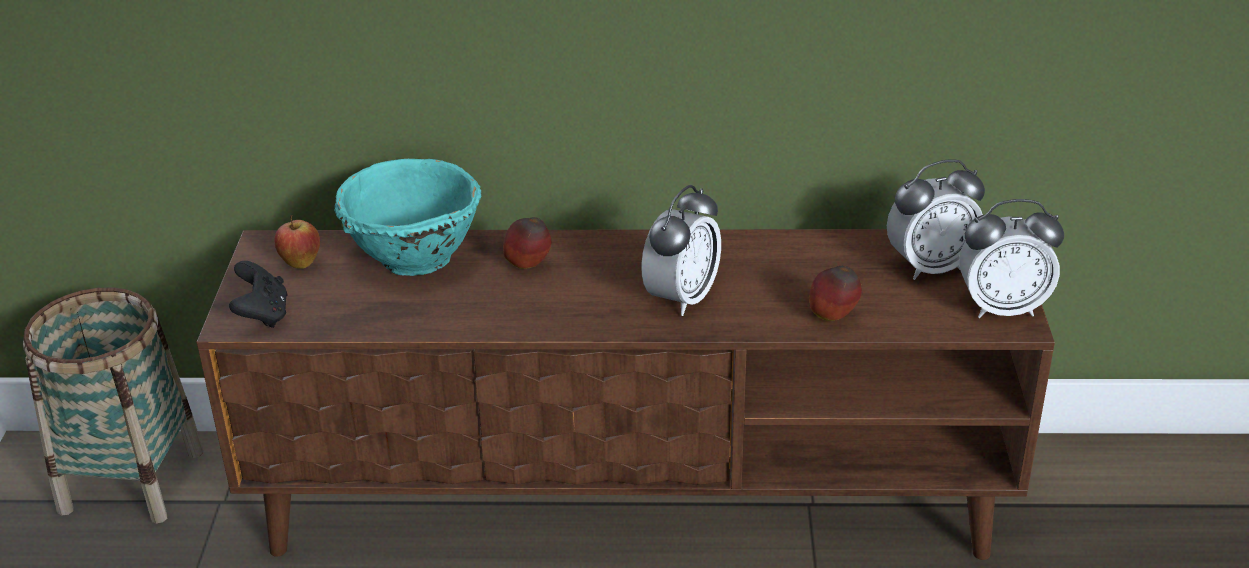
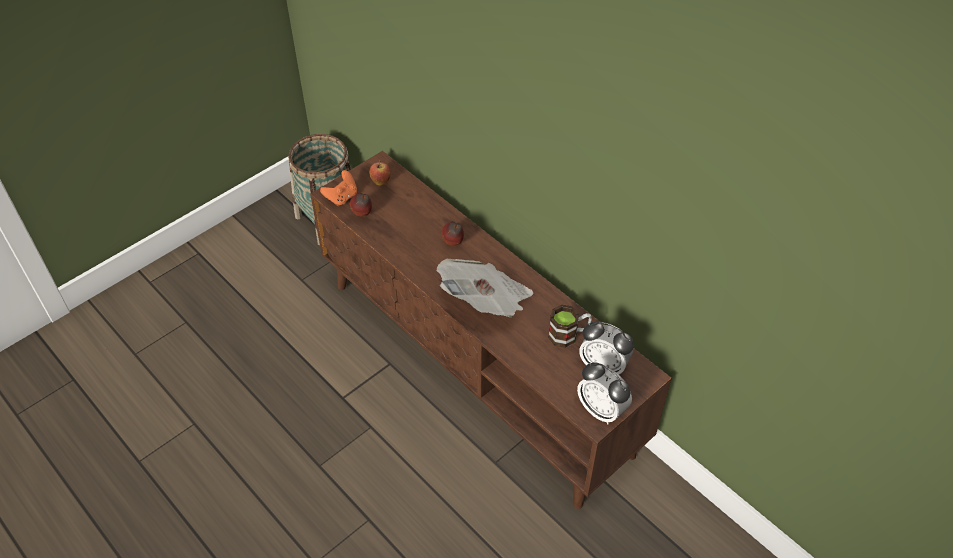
camera: 45 degrees right, 15 degrees up
black game controller [229,261,288,328] -> orange game controller [320,170,357,206]
turquoise bowl [334,159,482,276] -> none
alarm clock [641,185,721,316] -> newspaper [437,259,533,317]
apple [809,266,862,321] -> apple moved to [350,193,372,217]
none -> mug [548,305,592,348]

